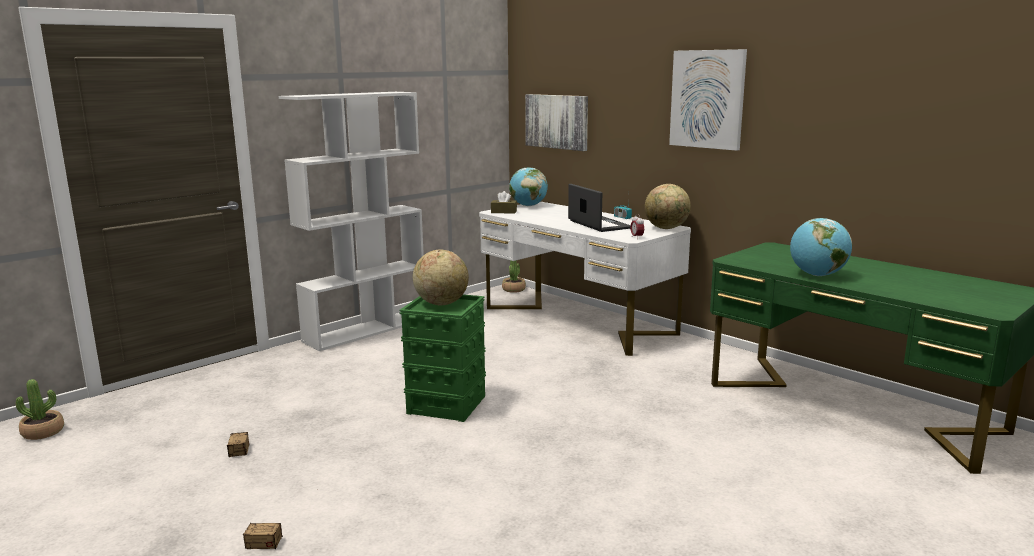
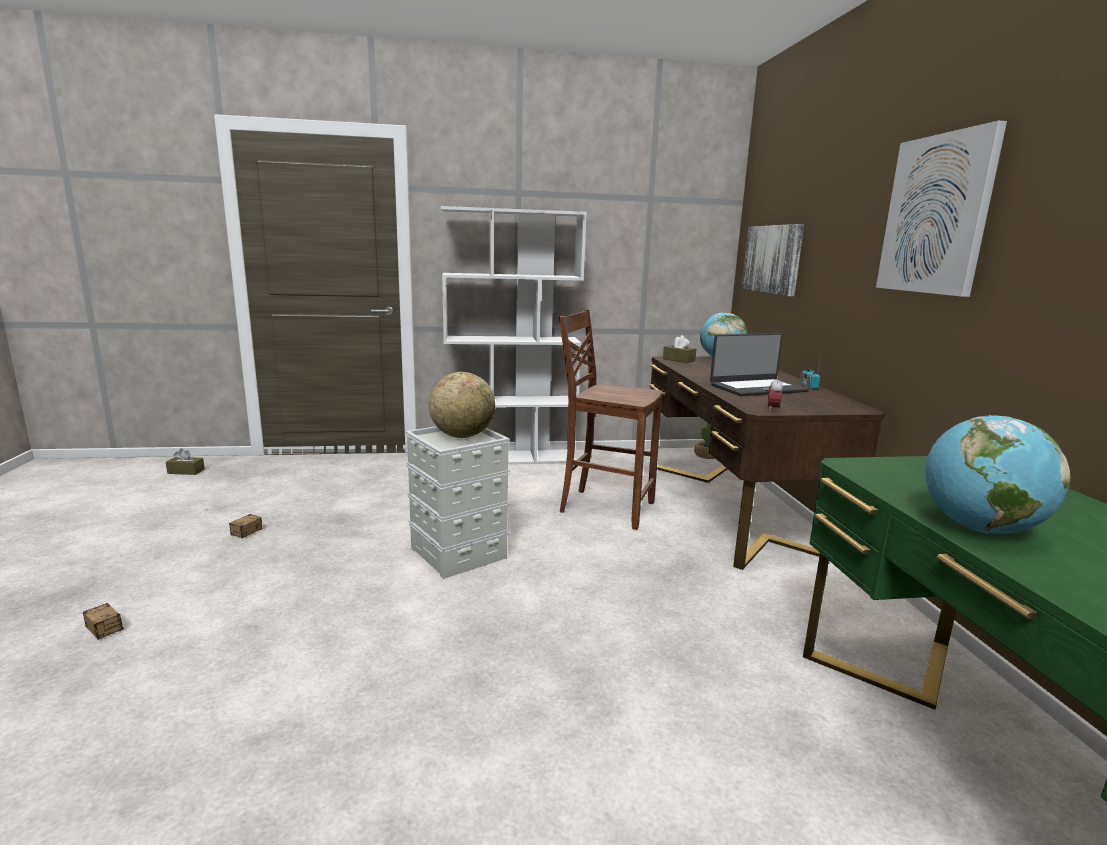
camera: 35 degrees right, 0 degrees up
potted plant [16,379,64,440] -> brown tissue box [166,449,205,475]
green storage box [399,295,486,422] -> grey storage box [405,426,510,579]
white desk [479,202,691,356] -> brown desk [649,356,885,570]
laptop [568,184,631,232] -> laptop turned 60 degrees clockwise [710,333,809,396]
globe [645,184,691,229] -> none
none -> brown chair [559,310,662,530]

